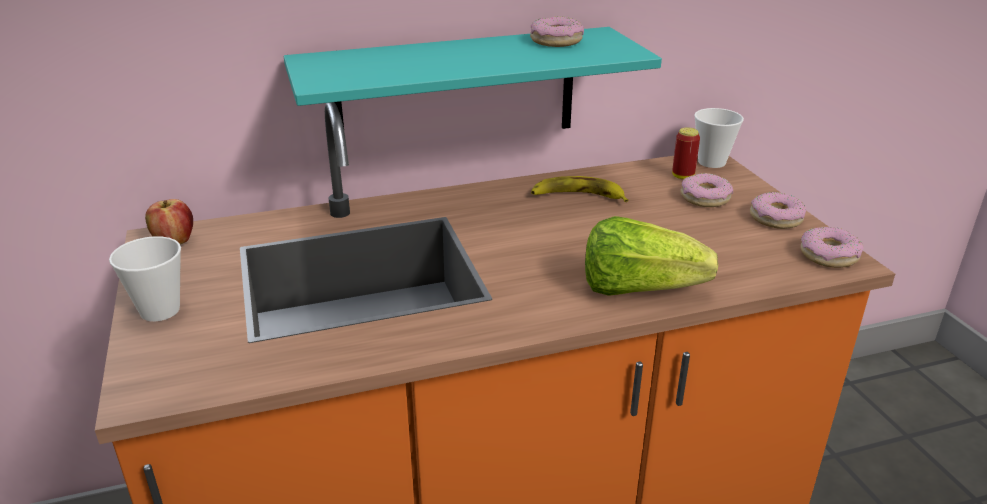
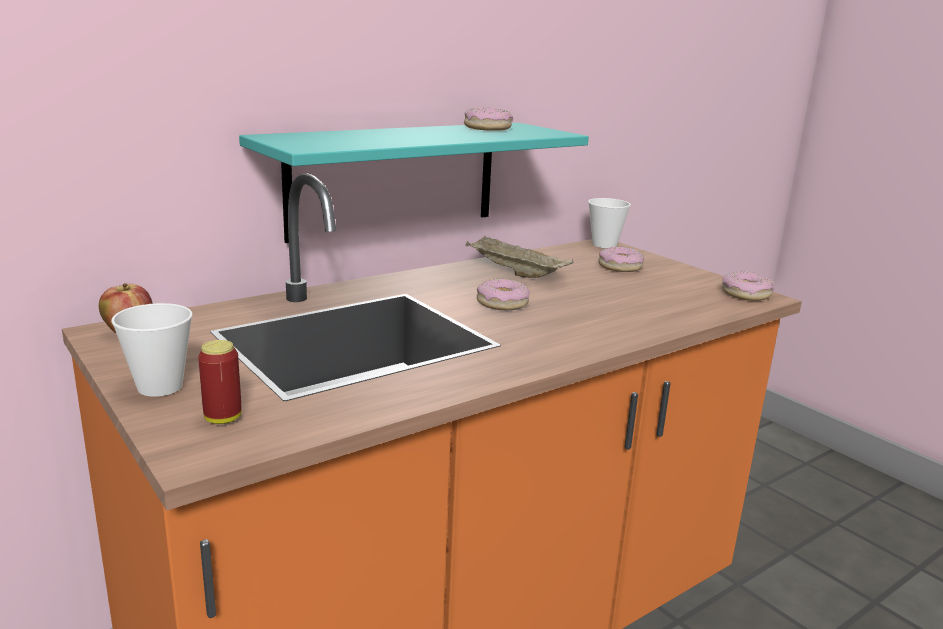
camera: 20 degrees left, 10 degrees down
banana [531,176,629,202] -> beige tray [465,236,574,278]
lettuce [585,216,718,296] -> none
can [672,127,700,179] -> can moved to [198,340,242,424]
donut [750,192,806,229] -> donut moved to [477,278,530,310]

